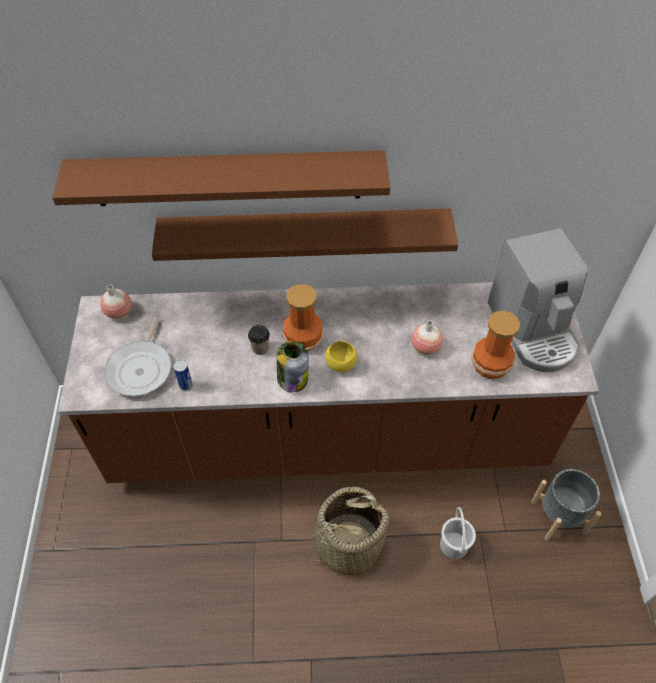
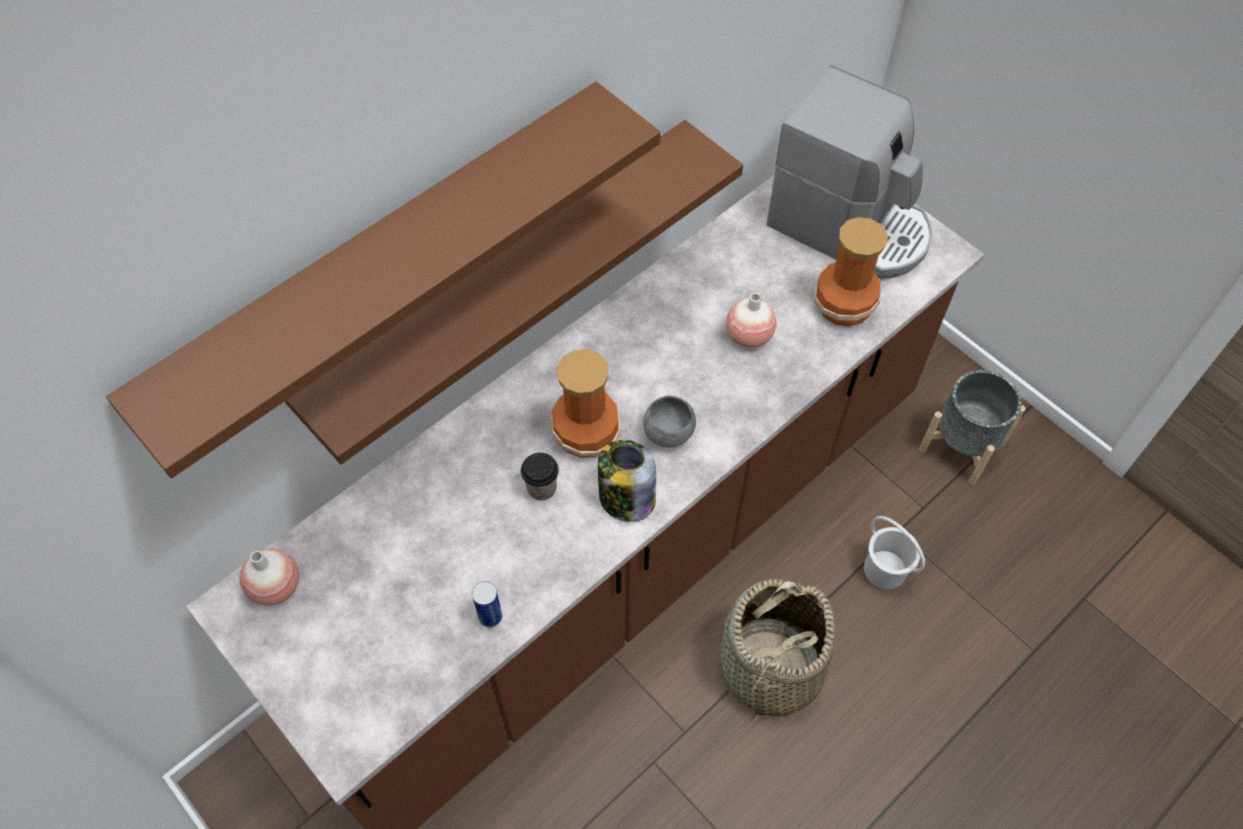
camera: 40 degrees left, 5 degrees up
frying pan [104,314,171,396] -> none
yellow bowl [325,341,357,372] -> grey bowl [643,396,696,447]

